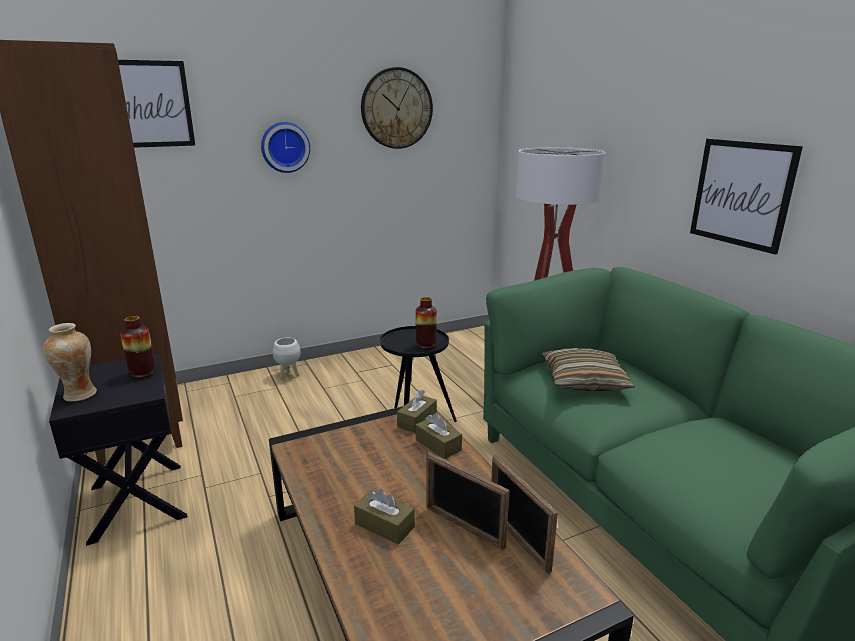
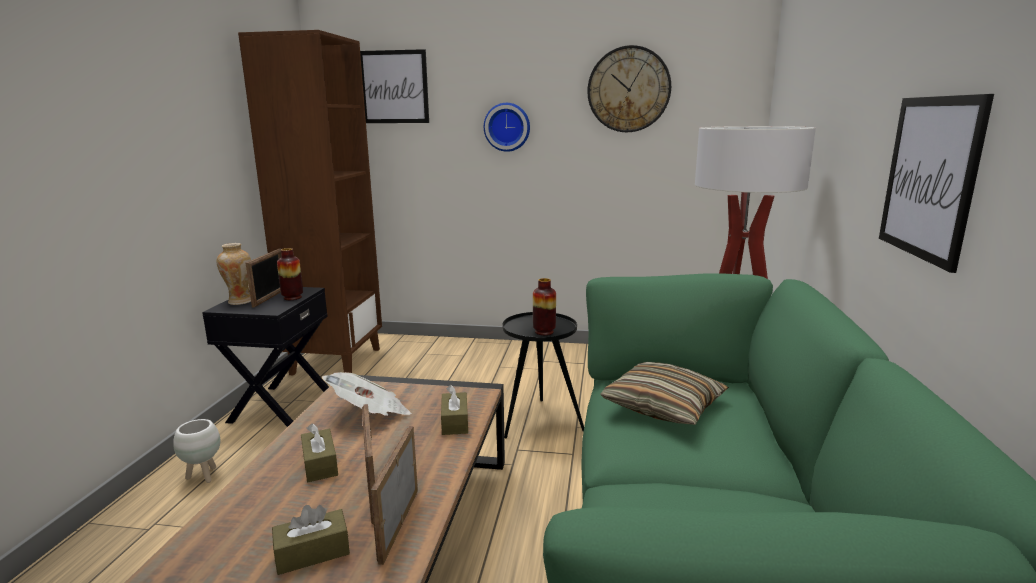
camera: 35 degrees right, 5 degrees down
white planter [273,338,301,379] -> white planter moved to [173,419,220,483]
brown tissue box [397,390,437,433] -> brown tissue box moved to [272,505,350,575]
none -> picture frame [246,249,281,307]
none -> newspaper [322,372,412,416]

